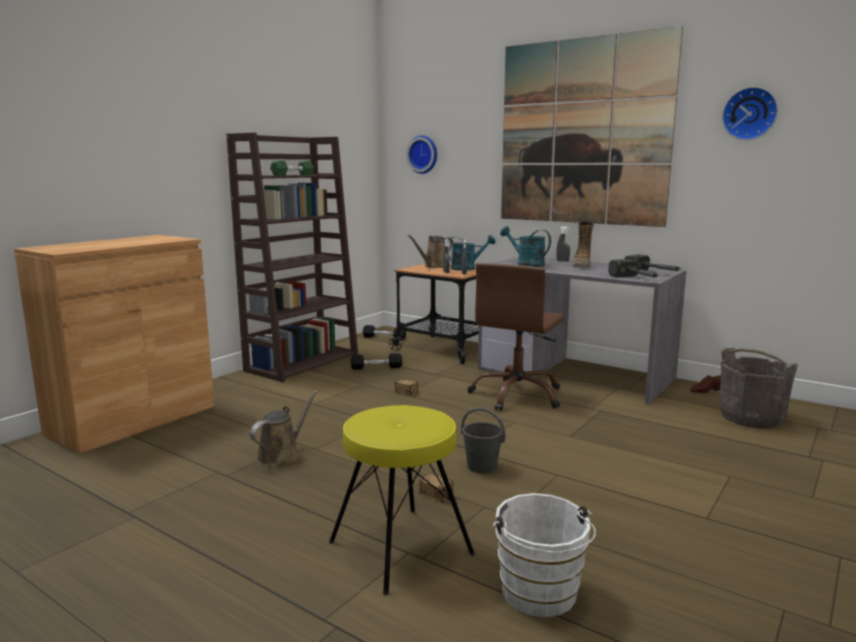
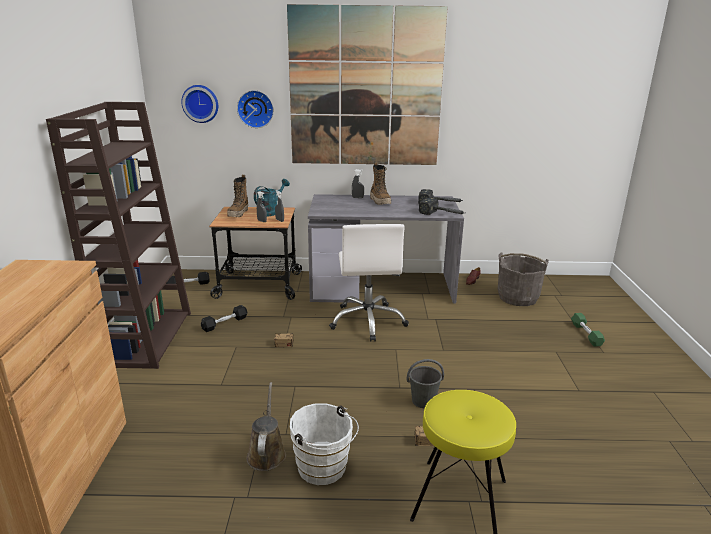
camera: 35 degrees left, 10 degrees up
green dumbbell [270,161,314,175] -> green dumbbell moved to [571,313,605,347]
brown watering can [407,235,453,268] -> boot [227,175,249,217]
brown office chair [467,263,564,411] -> white office chair [329,224,409,342]
white bucket [493,493,596,617] -> white bucket moved to [290,403,359,485]
turquoise watering can [500,226,551,267] -> none
wall clock [722,87,778,140] -> wall clock moved to [237,90,274,128]

